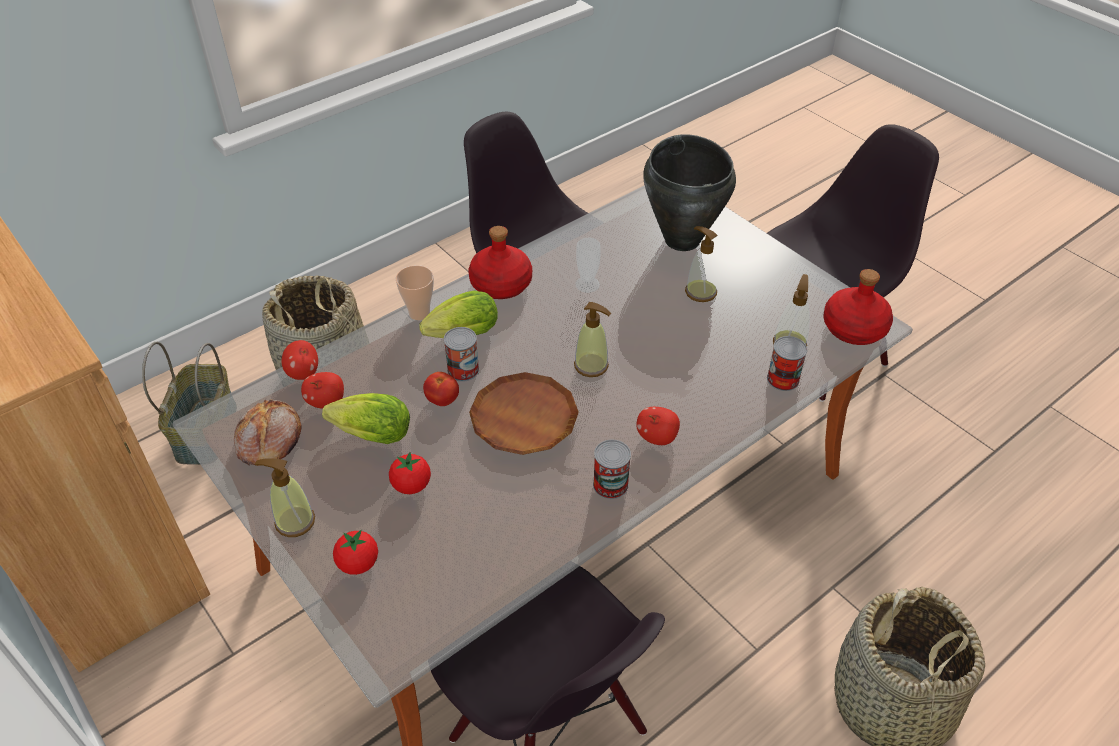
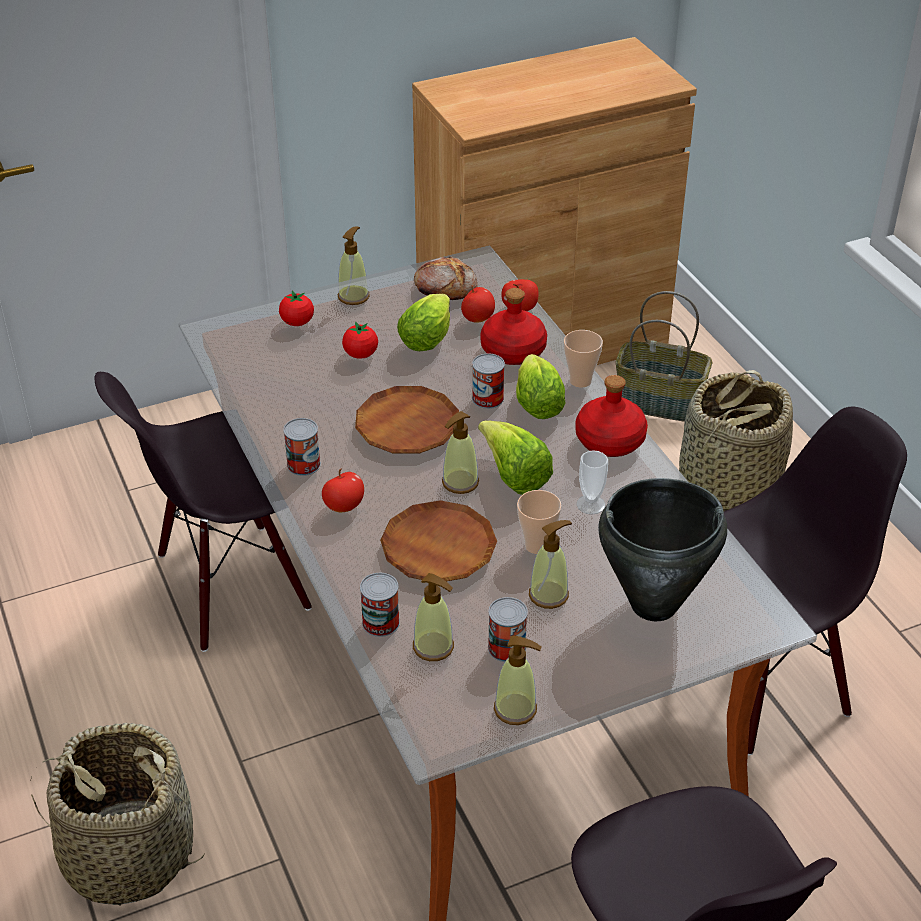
camera: 105 degrees right, 5 degrees down
tomato [423,372,459,406] -> none
red bottle [823,269,893,345] -> red bottle moved to [480,288,547,365]
none -> brown plate [380,500,497,581]
none -> lettuce [478,421,553,495]
none -> can [488,597,528,662]
none -> soap dispenser [494,636,541,725]
none -> cup [517,490,561,554]

